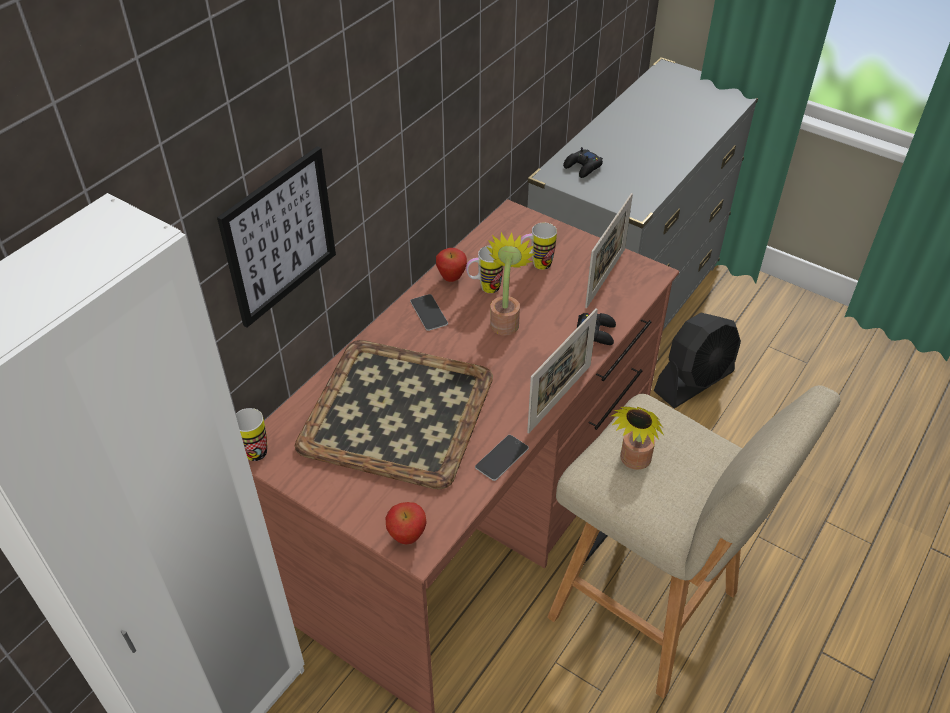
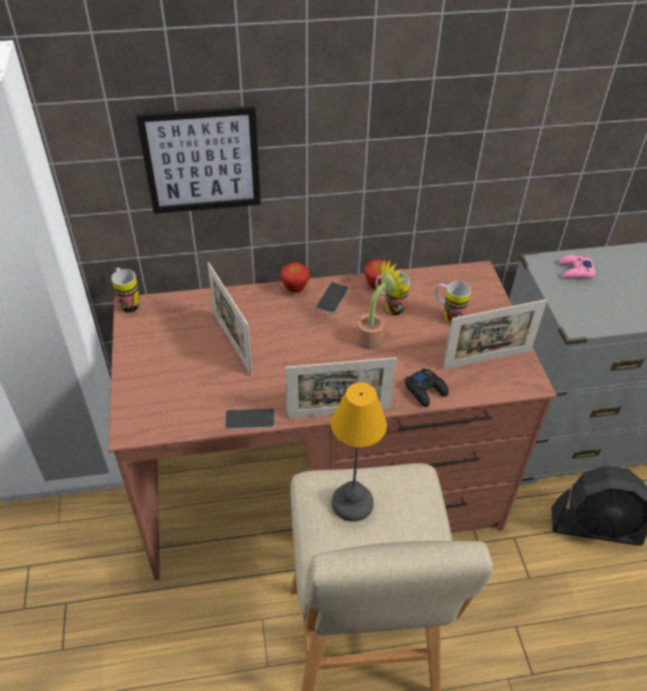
camera: 45 degrees right, 0 degrees up
tray [295,340,493,490] -> picture frame [207,262,252,375]
apple [386,502,427,544] -> apple moved to [281,262,310,293]
black game controller [563,147,603,178] -> pink game controller [559,254,596,279]
potted plant [611,407,664,470] -> table lamp [331,382,387,522]

